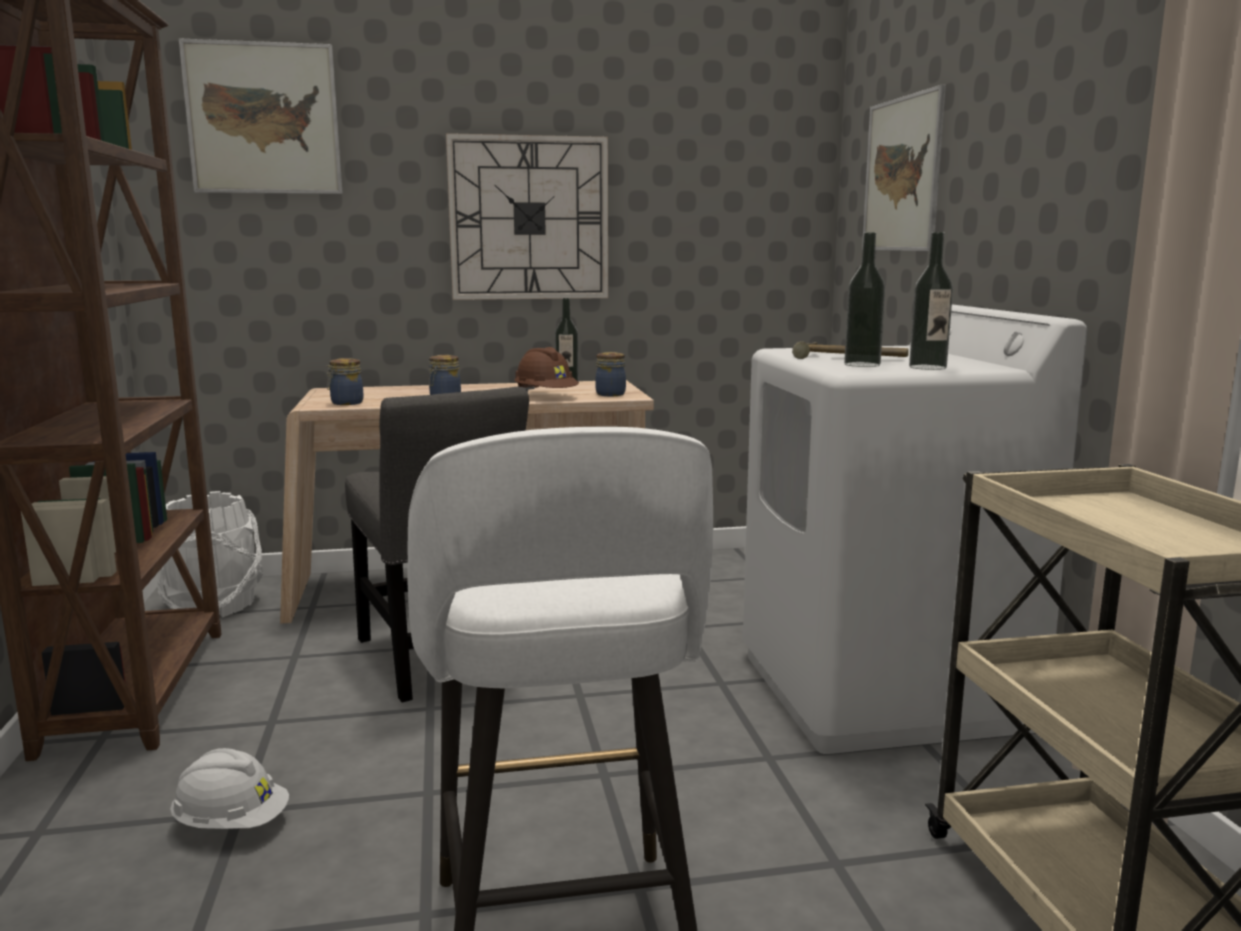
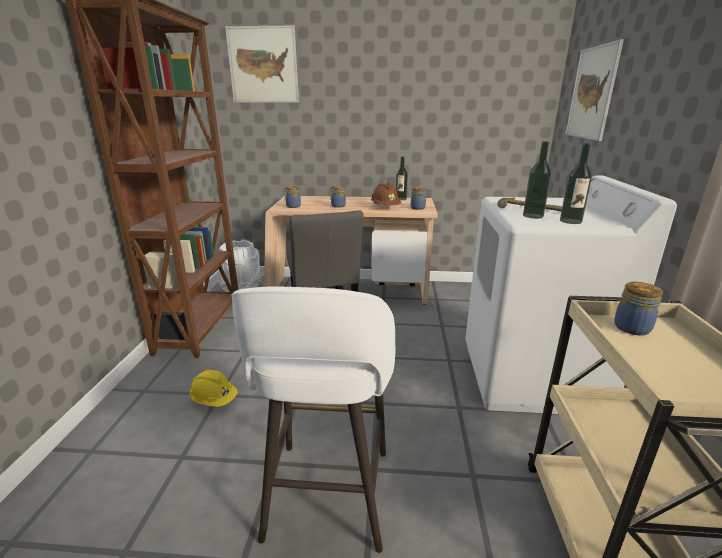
camera: 15 degrees right, 10 degrees up
white hard hat [170,748,289,829] -> yellow hard hat [190,370,237,407]
wall clock [446,133,608,300] -> none
none -> jar [614,282,663,336]

